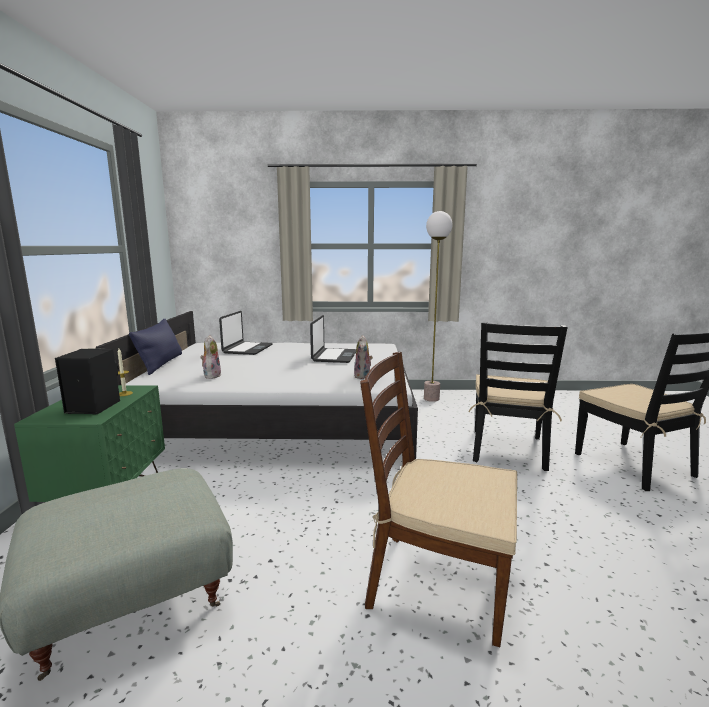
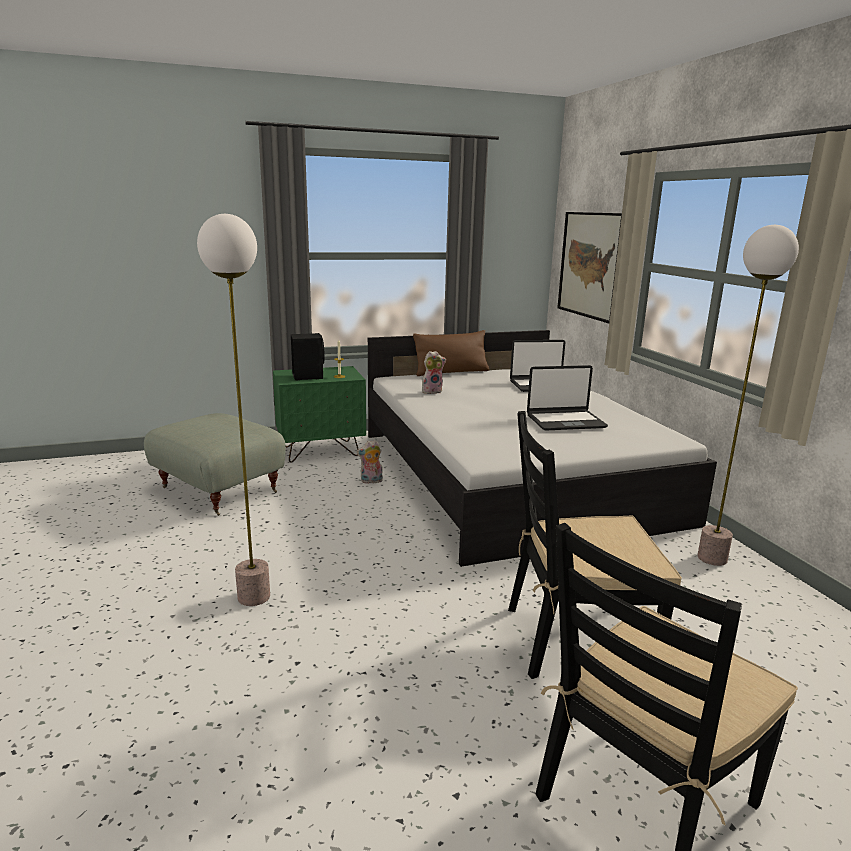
camera: 70 degrees right, 5 degrees up
blue pillow [129,318,182,375] -> brown pillow [413,330,489,376]
plush toy [354,335,373,379] -> plush toy moved to [357,440,383,484]
brown chair [360,352,517,647] -> floor lamp [197,214,270,606]
none -> picture [557,212,622,323]

